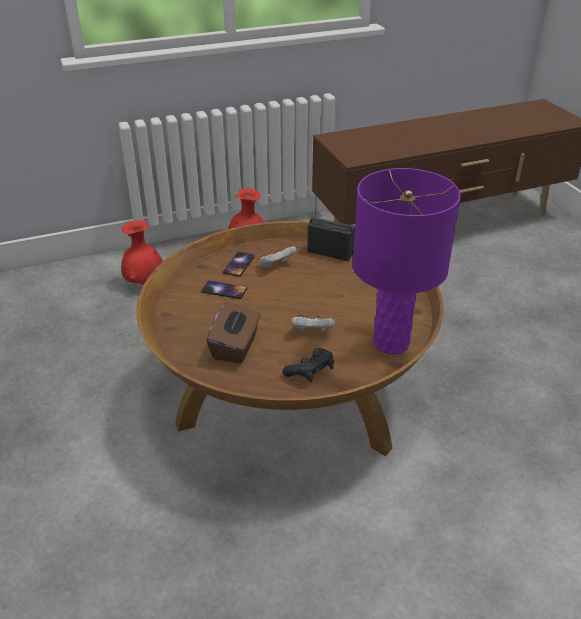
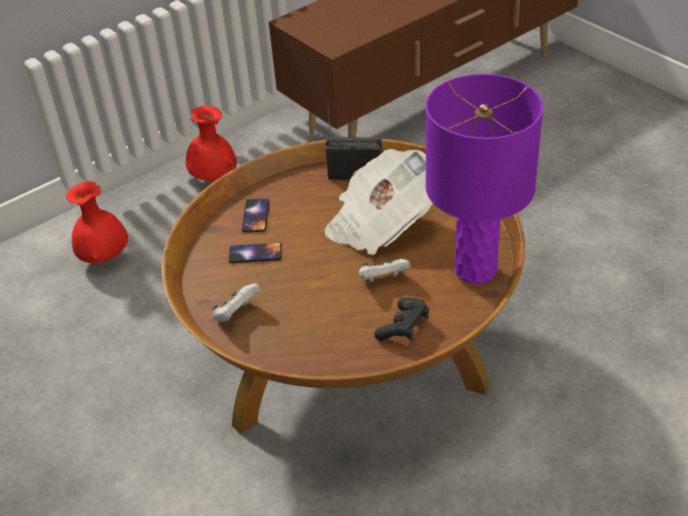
camera: 15 degrees left, 5 degrees up
brown tissue box [206,302,261,364] -> none
white game controller [260,246,297,269] -> white game controller moved to [212,283,260,322]
none -> newspaper [324,149,432,255]

